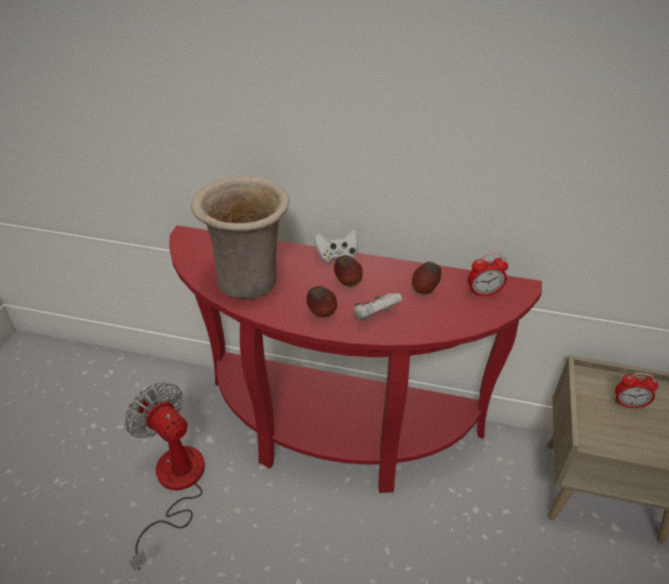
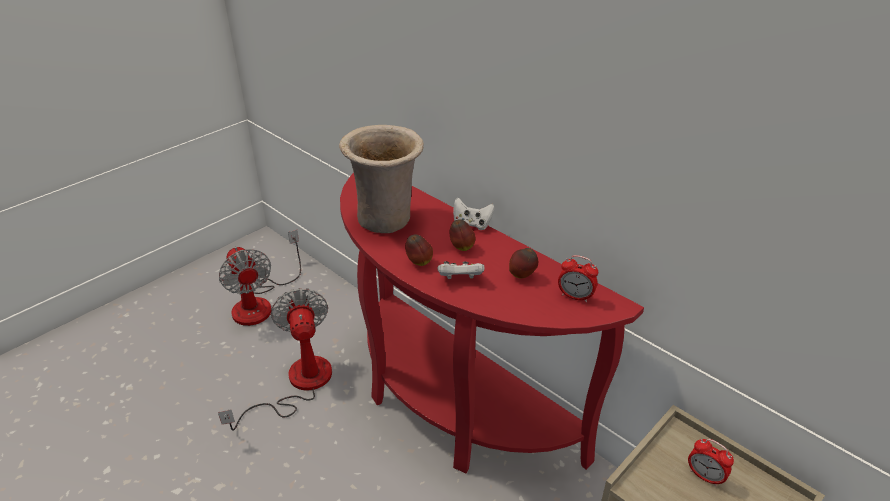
camera: 30 degrees right, 5 degrees down
none -> fan [219,230,301,326]

